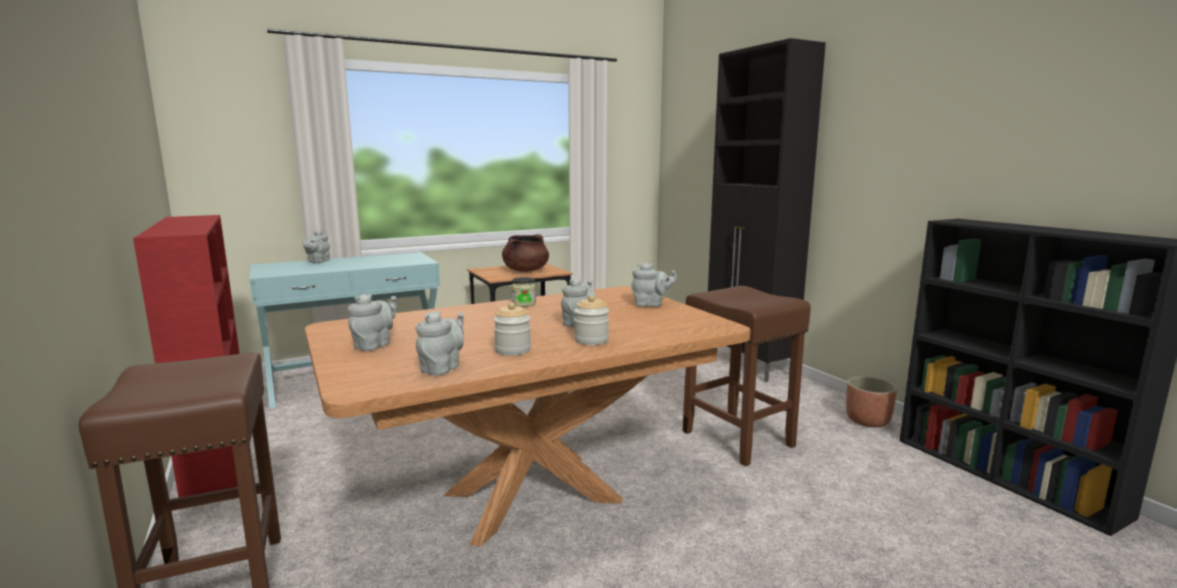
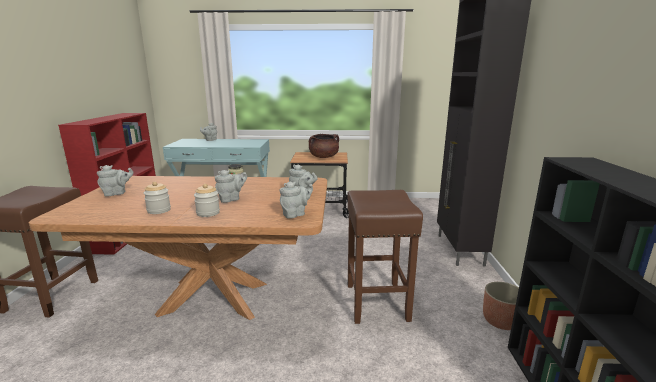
camera: 30 degrees right, 5 degrees up
grey teapot [415,311,464,375] -> grey teapot moved to [280,182,313,219]

